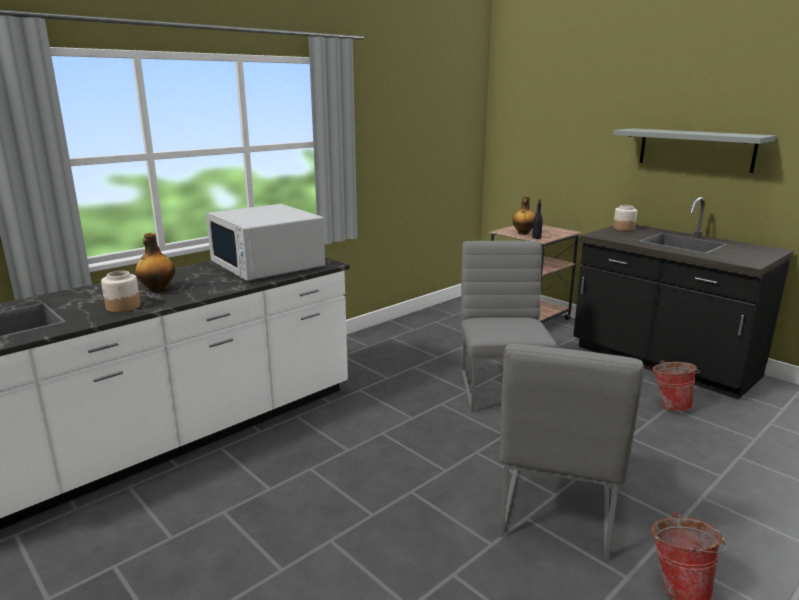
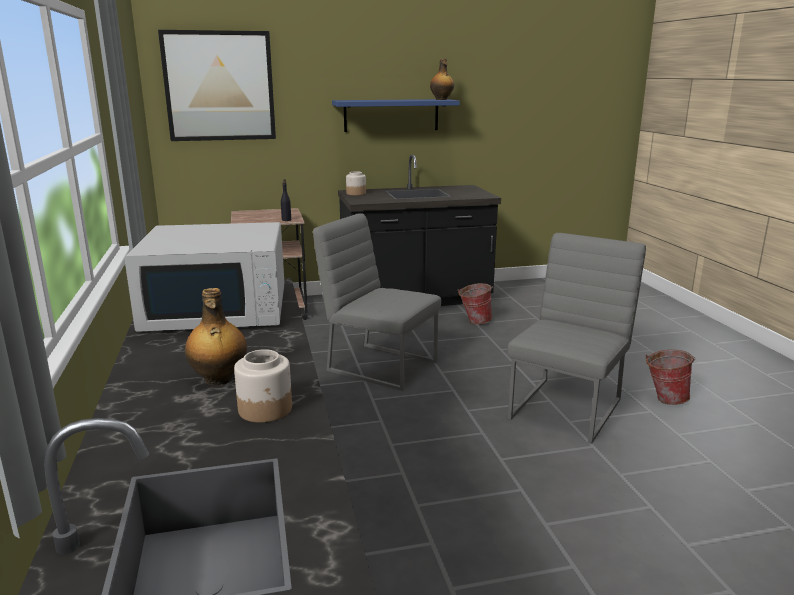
camera: 60 degrees left, 0 degrees up
grey chair [499,344,644,560] -> grey chair turned 105 degrees counterclockwise [507,233,646,444]
bottle [513,196,535,235] -> bottle moved to [430,59,454,100]
grey shelf [613,128,776,173] -> blue shelf [332,99,460,132]
none -> picture [158,30,276,141]

